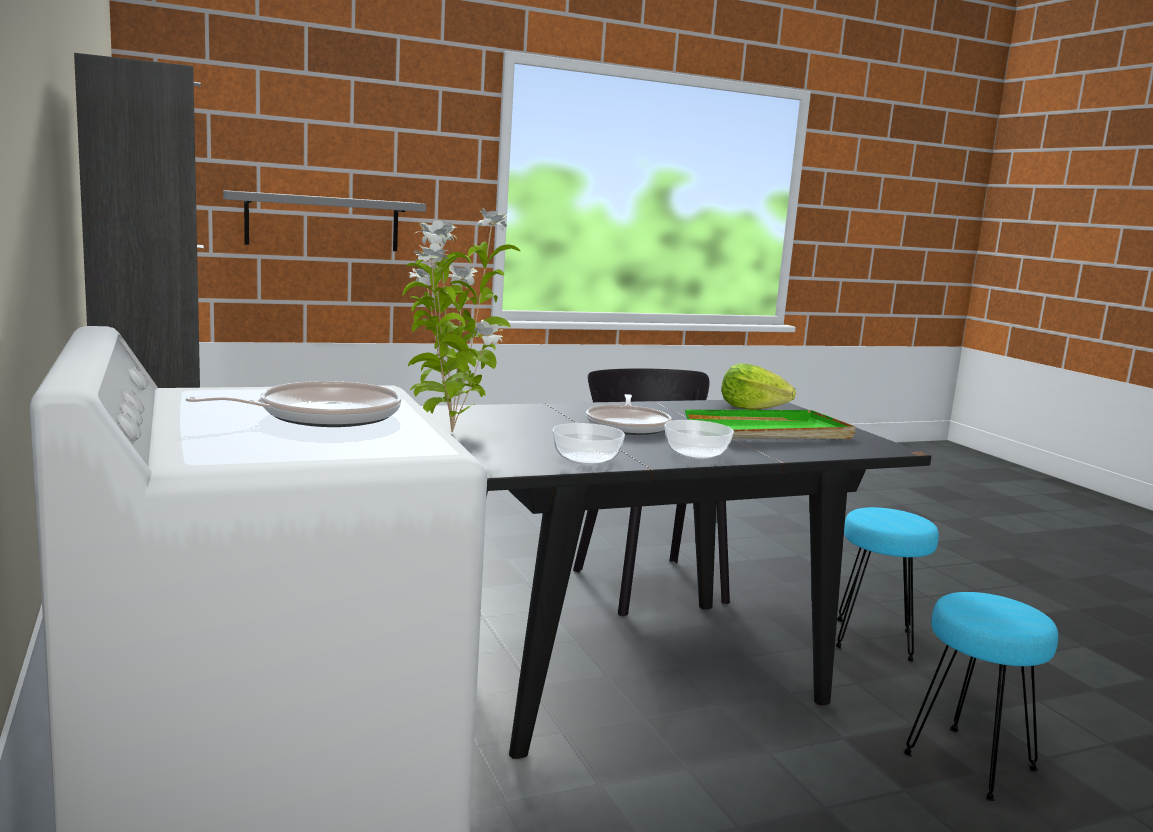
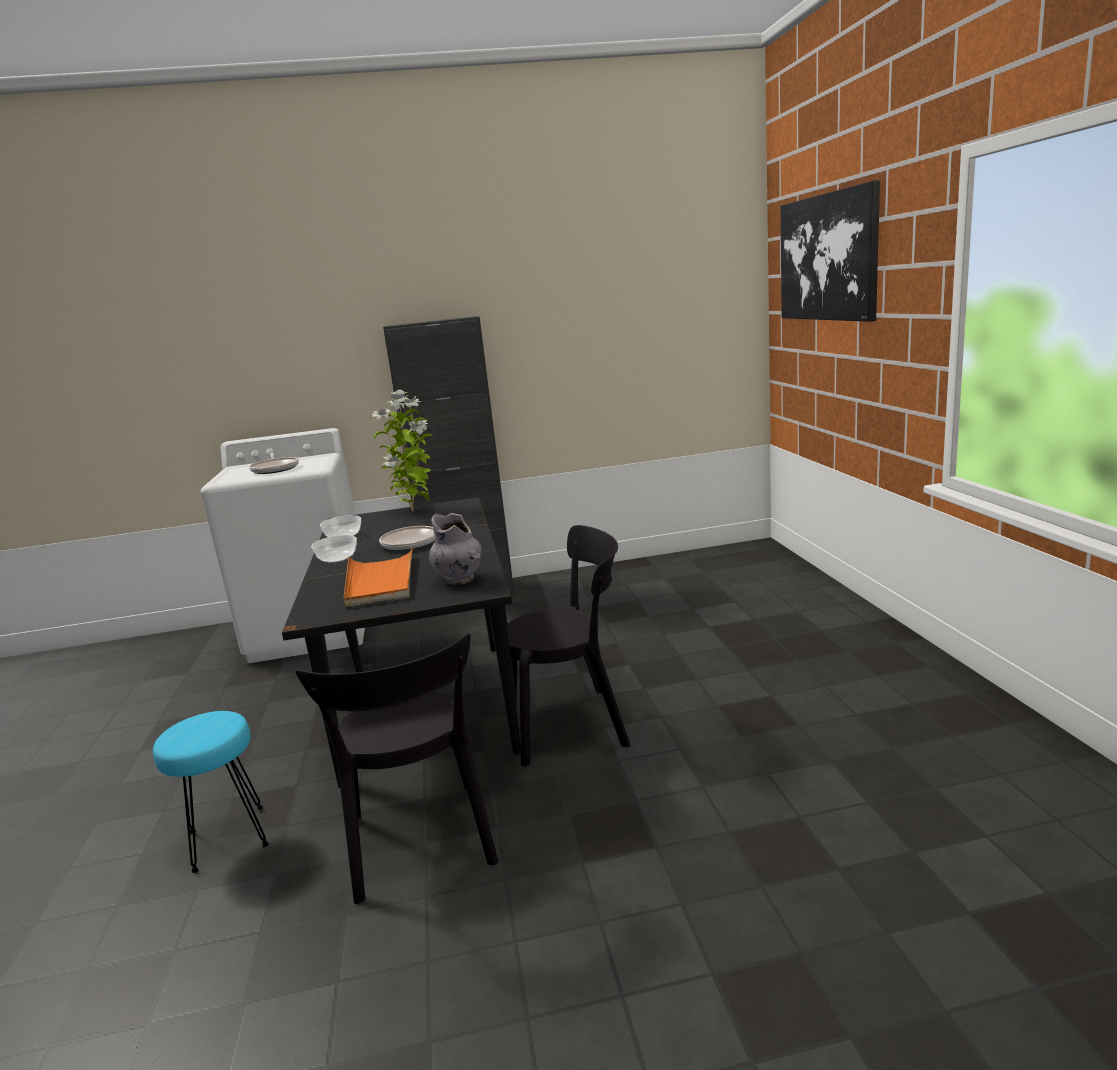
camera: 105 degrees right, 5 degrees up
grey shelf [223,190,426,251] -> none
green tray [685,410,856,439] -> orange tray [344,547,413,607]
lettuce [721,363,796,410] -> grey vase [429,513,483,585]
turquoise stool [835,507,939,662] -> black chair [296,633,498,904]
none -> picture [781,180,880,322]

